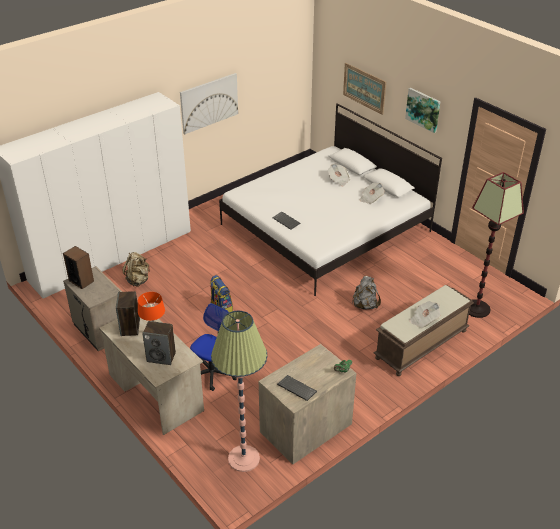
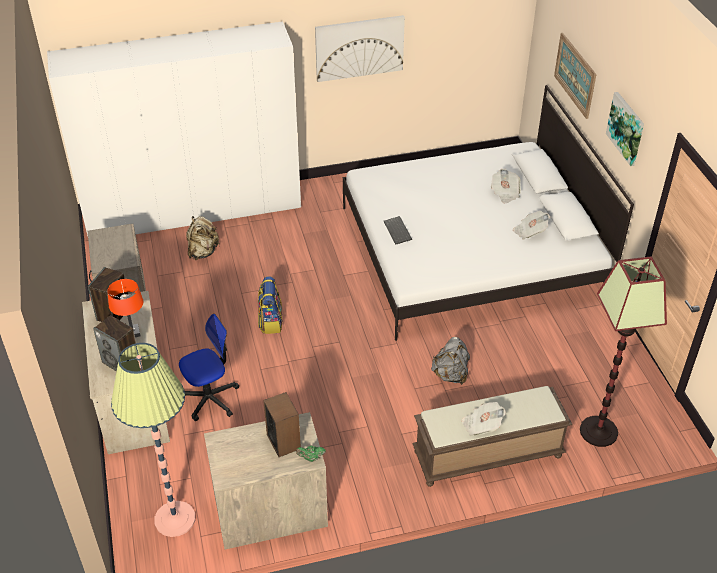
camera: 25 degrees right, 5 degrees up
speaker [63,246,94,289] -> speaker moved to [263,392,301,457]
keyboard [277,375,317,401] -> none

